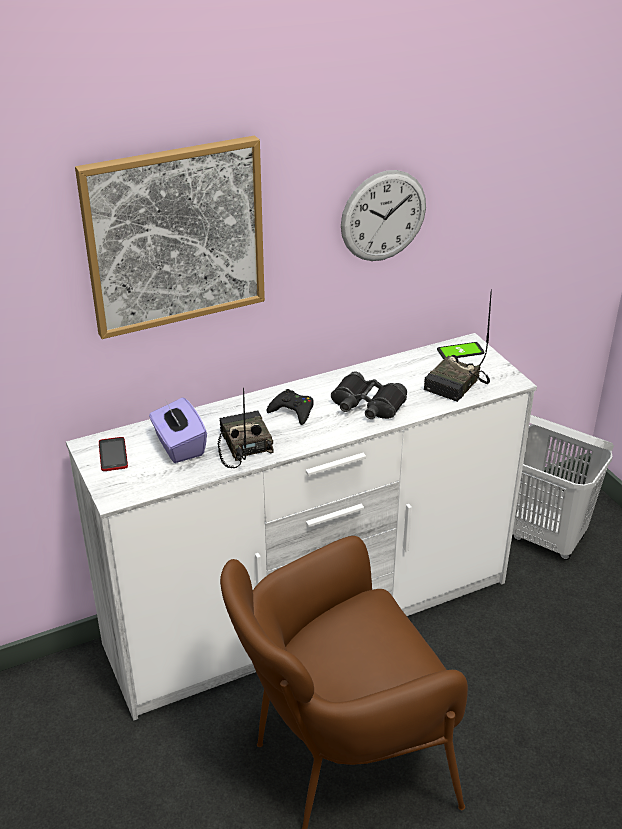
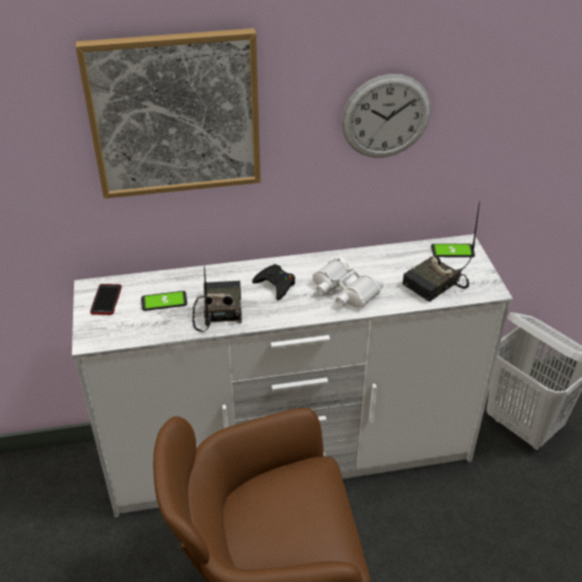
camera: 15 degrees right, 5 degrees up
purple tissue box [149,398,207,463] -> phone [141,291,187,311]
black binoculars [331,371,407,419] -> white binoculars [312,257,383,308]

